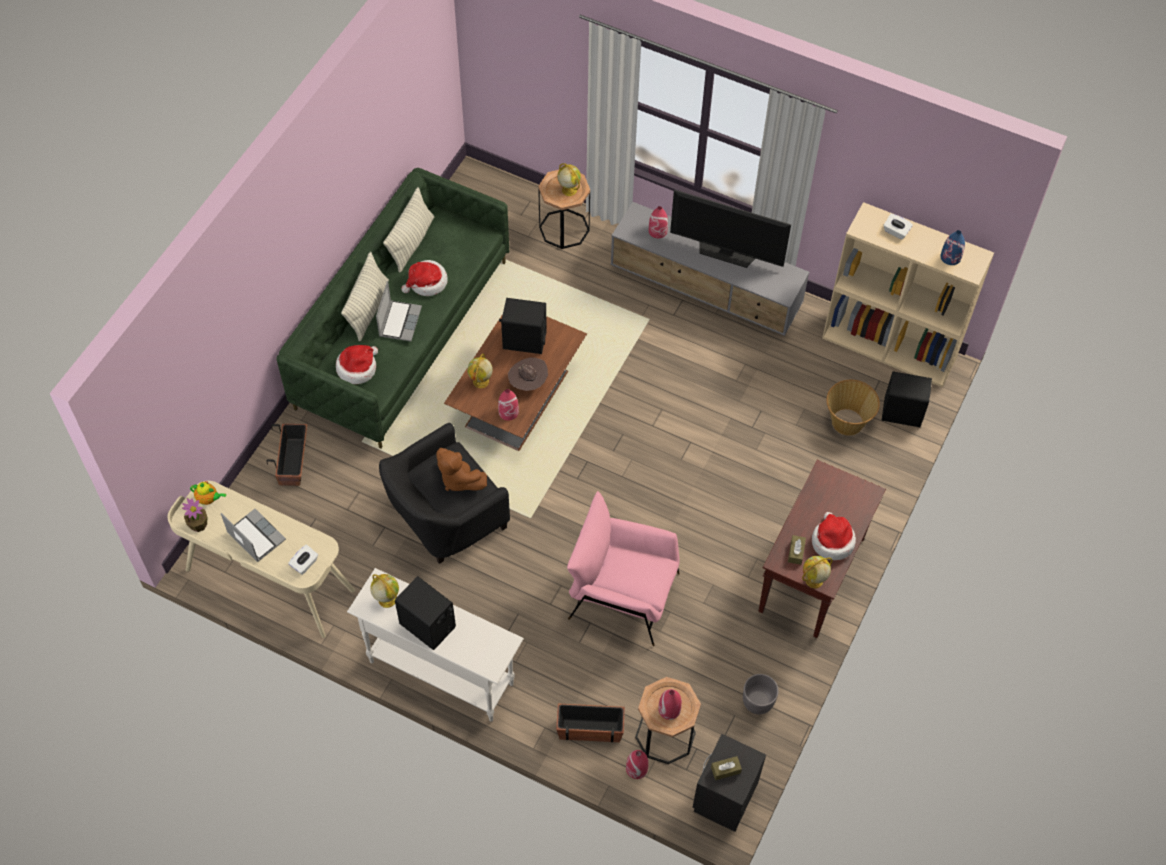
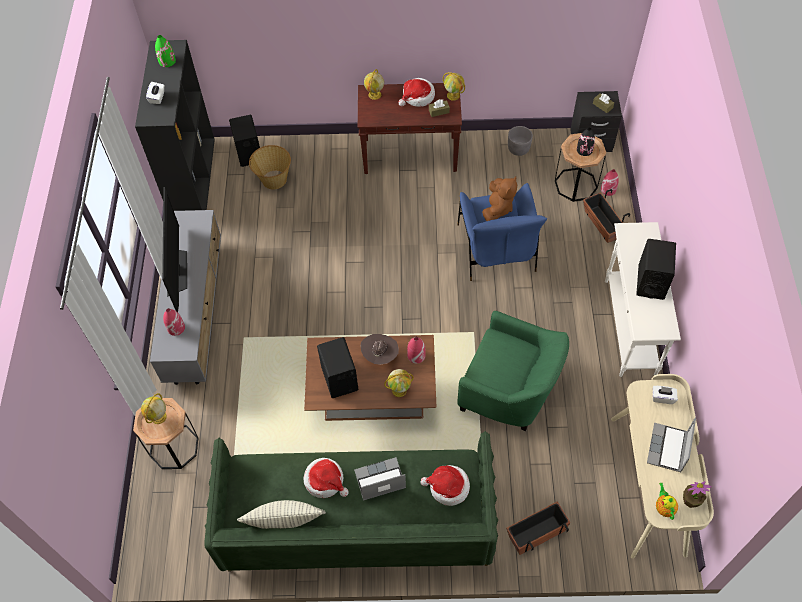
camera: 115 degrees left, 0 degrees up
pillow [341,252,389,341] -> none
globe [370,574,399,608] -> globe moved to [364,69,384,100]
black armchair [379,423,510,564] -> green armchair [457,311,569,431]
brown plush toy [436,448,487,491] -> brown plush toy moved to [482,176,517,221]
pink armchair [567,491,680,646] -> blue armchair [457,183,547,281]
red vase [658,689,682,720] -> black vase [577,128,595,156]
beige bookcase [822,202,994,388] -> black bookcase [135,40,215,211]
blue vase [940,230,965,265] -> green vase [155,35,176,67]

